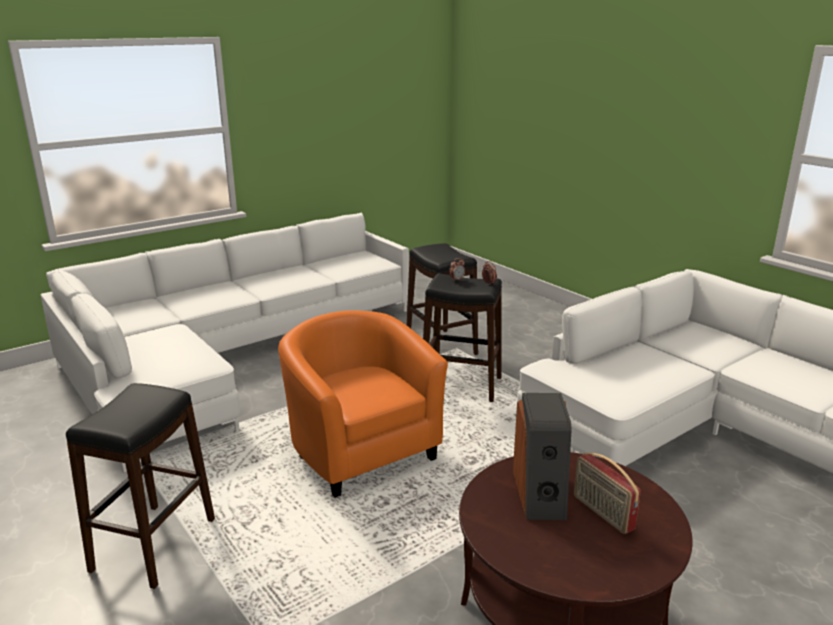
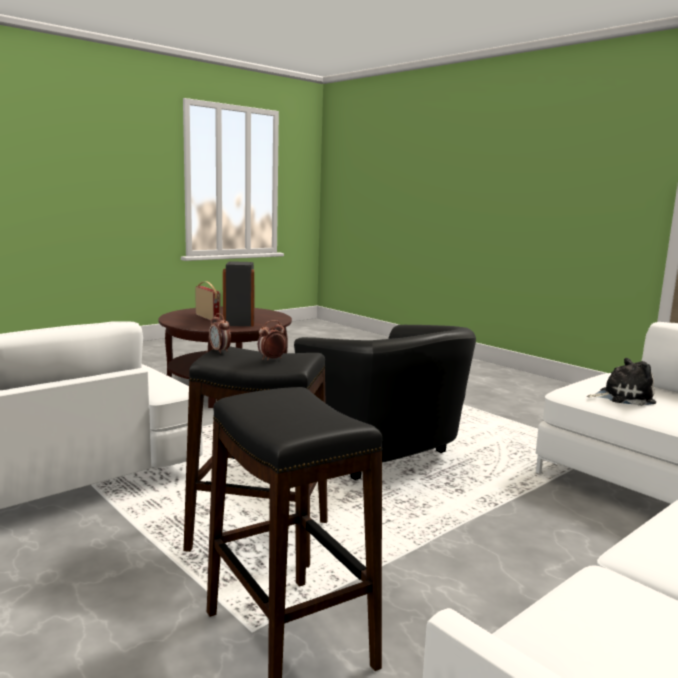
camera: 175 degrees right, 10 degrees down
black stool [66,383,215,589] -> none
orange armchair [278,310,448,498] -> black armchair [294,325,476,480]
none -> plush toy [587,358,656,406]

